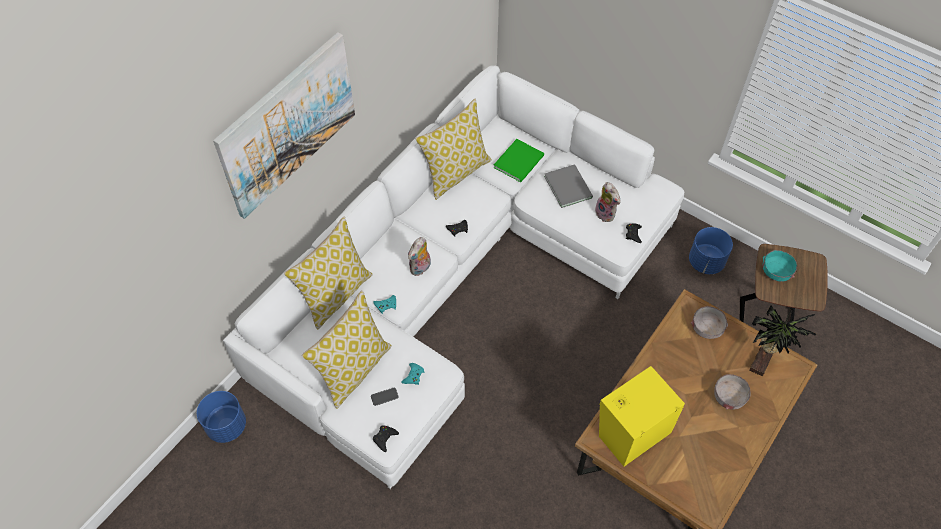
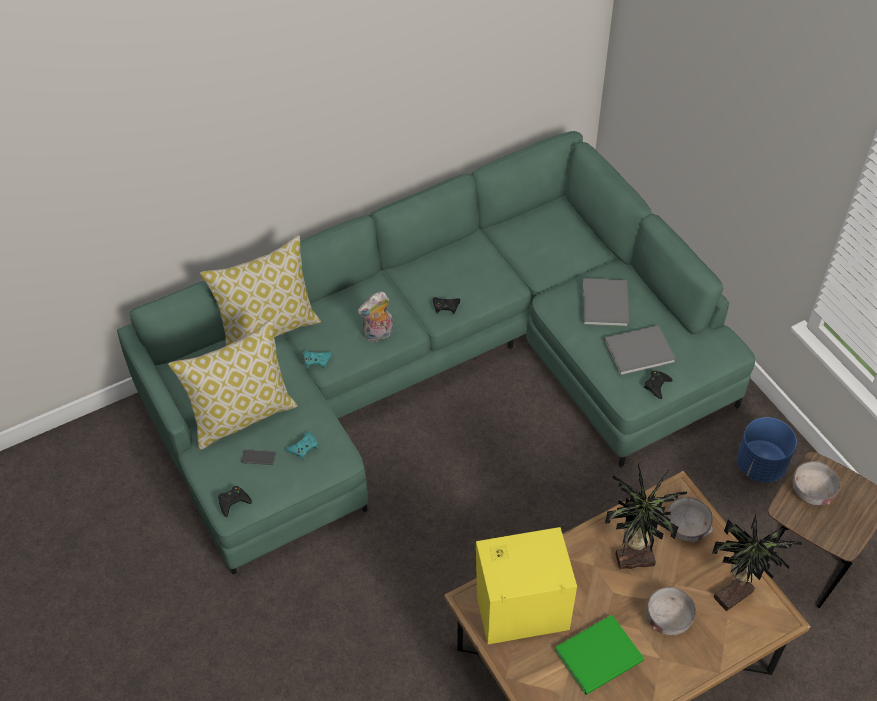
camera: 25 degrees right, 5 degrees down
blue planter [197,391,246,443] -> none
picture [213,32,355,219] -> none
white sofa [223,65,684,489] -> green sofa [117,131,755,575]
pillow [416,99,492,200] -> none
green book [493,139,544,182] -> green book moved to [555,615,644,695]
plush toy [595,182,621,222] -> grey book [604,325,676,376]
turquoise bowl [762,250,797,282] -> grey bowl [792,461,840,506]
none -> potted plant [605,463,687,570]

